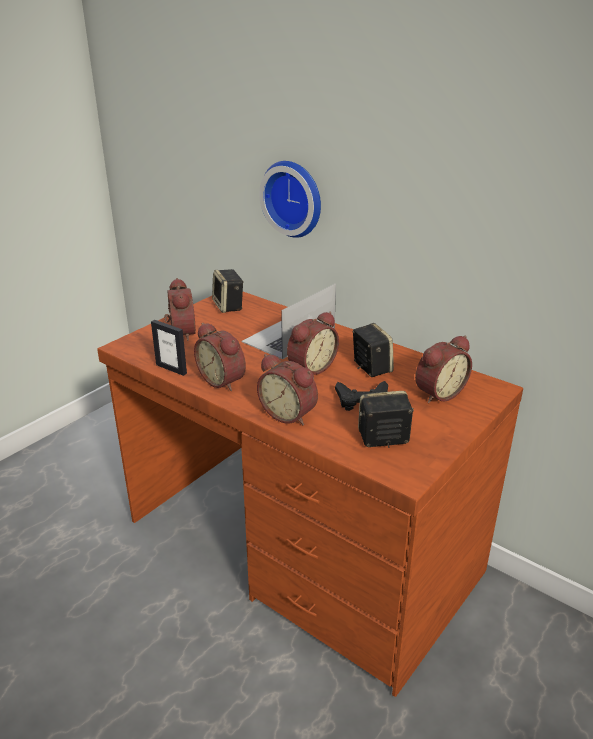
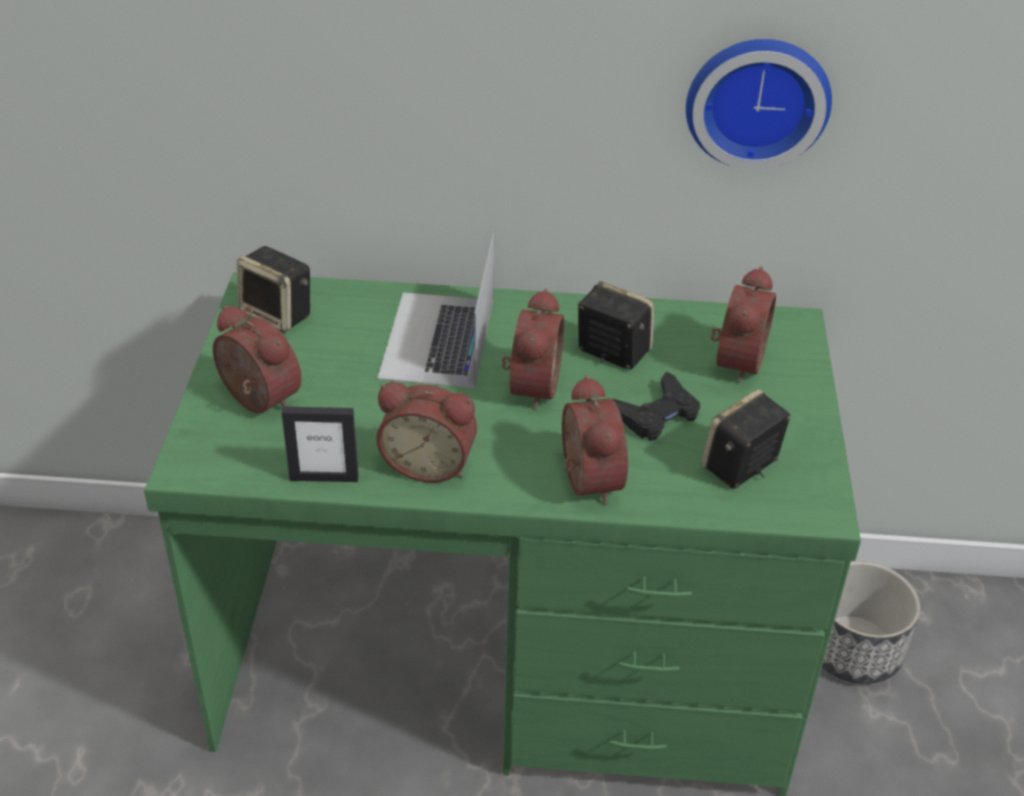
camera: 35 degrees left, 10 degrees up
brown desk [97,292,523,697] -> green desk [144,272,861,796]
alarm clock [257,354,318,425] -> alarm clock turned 105 degrees counterclockwise [562,375,628,505]
wall clock [259,161,321,238] -> wall clock moved to [686,39,832,170]
none -> planter [822,561,920,684]

